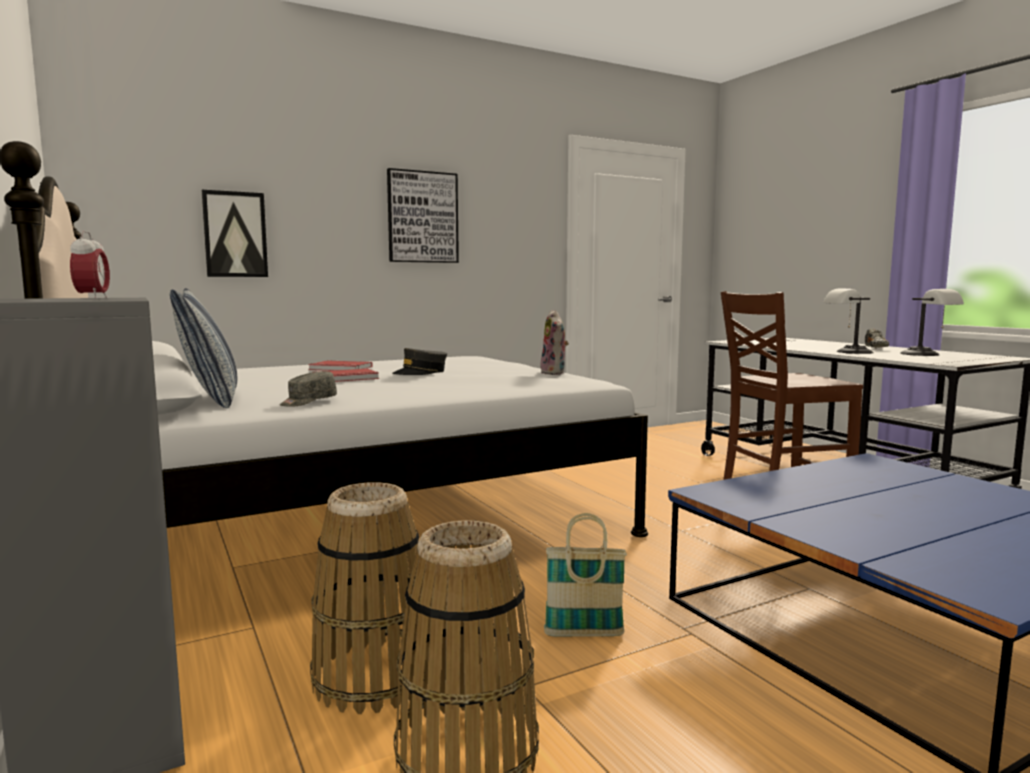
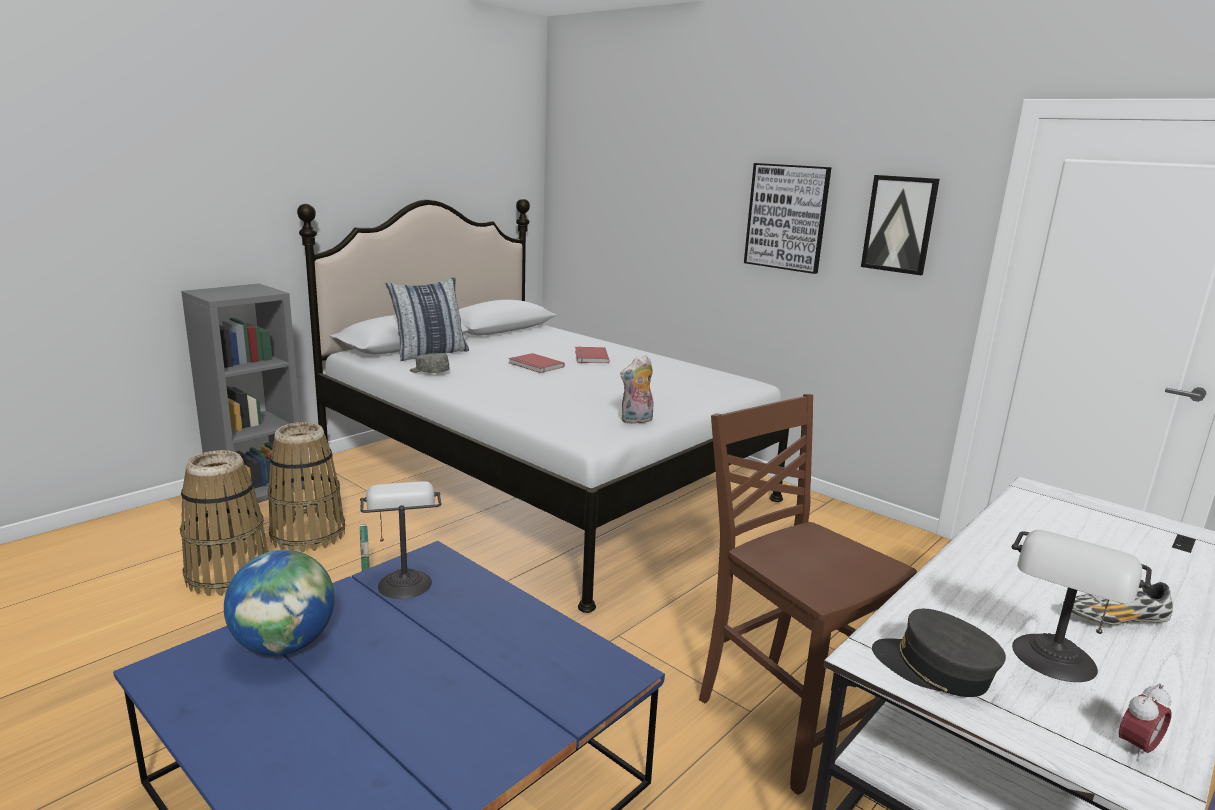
camera: 70 degrees right, 10 degrees up
alarm clock [70,231,110,299] -> alarm clock moved to [1119,683,1172,761]
picture [202,190,268,277] -> picture moved to [861,175,940,275]
grey cap [392,348,447,375] -> grey cap moved to [872,609,1006,697]
table lamp [823,289,874,354] -> table lamp moved to [360,481,441,599]
none -> globe [224,550,335,656]

